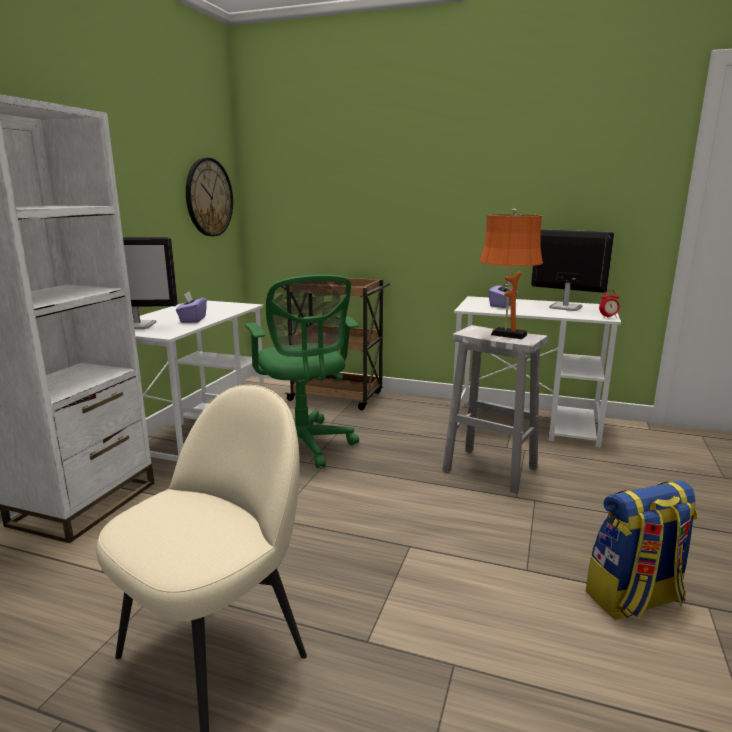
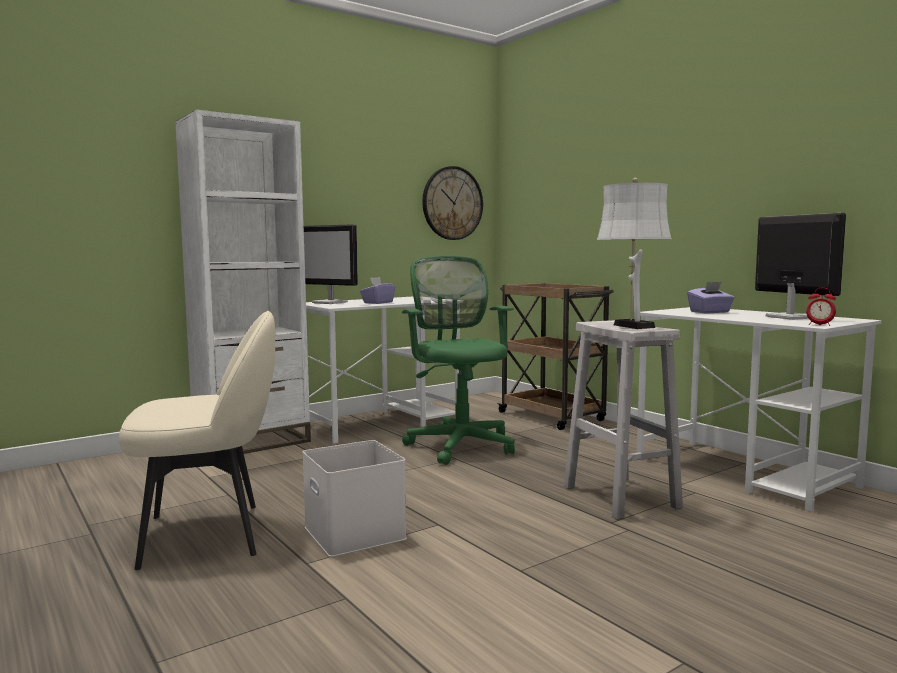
camera: 35 degrees right, 10 degrees down
green office chair [245,275,359,469] -> green office chair turned 150 degrees clockwise [402,256,515,465]
orange table lamp [479,208,543,339] -> white table lamp [597,178,672,329]
backpack [586,481,698,620] -> none
none -> white storage box [302,440,407,557]

